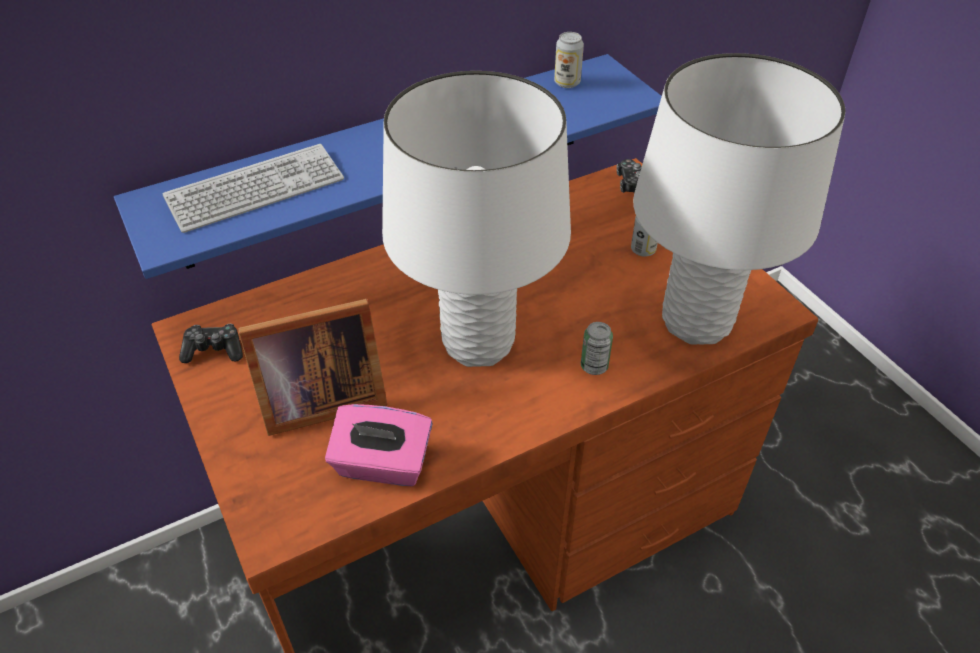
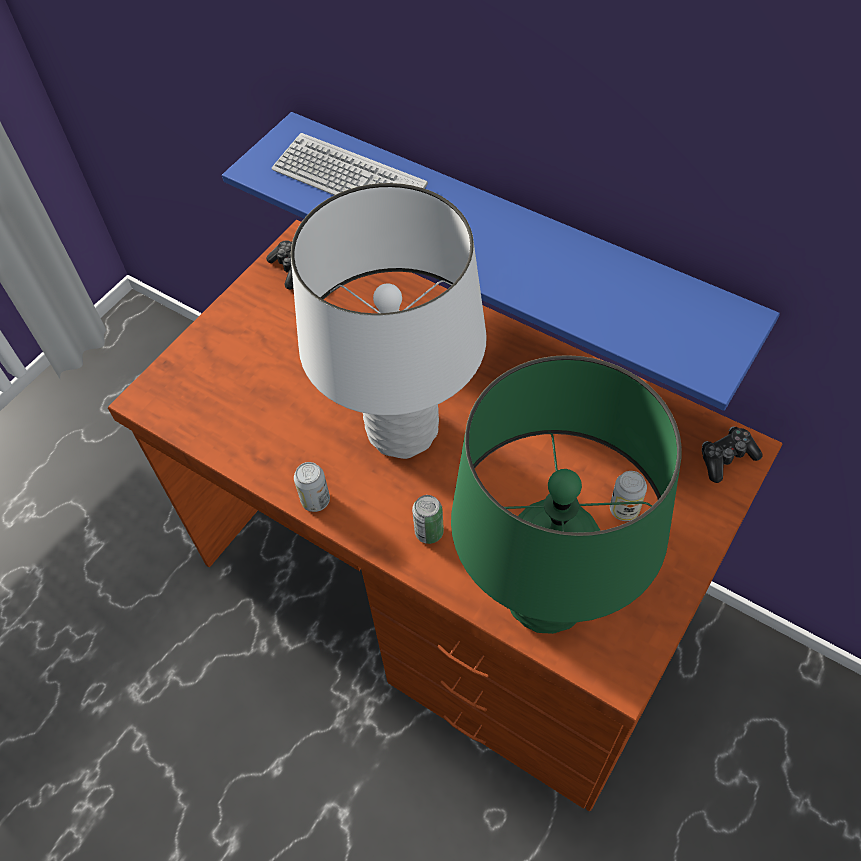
camera: 65 degrees right, 10 degrees up
picture frame [238,299,387,436] -> none
pink tissue box [325,404,433,486] -> none
can [554,32,584,88] -> can moved to [294,462,330,512]
white table lamp [633,53,846,345] -> green table lamp [451,355,682,634]

